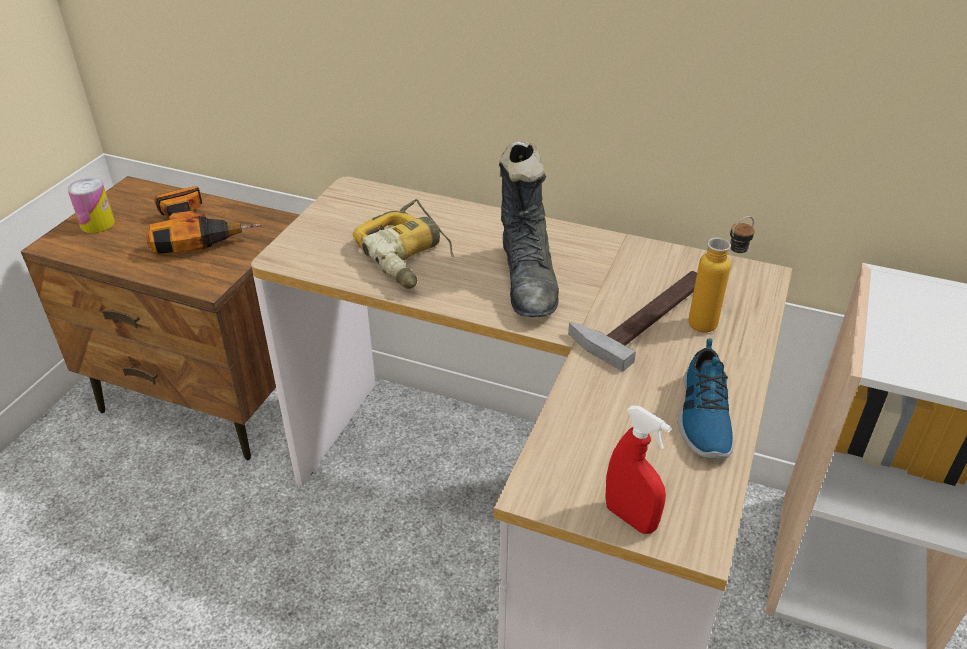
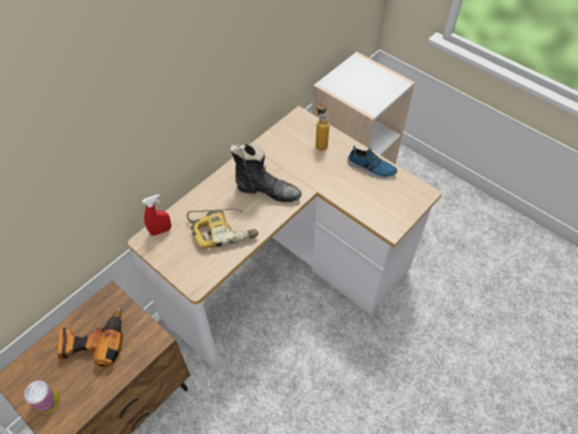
camera: 70 degrees left, 15 degrees up
hammer [568,271,697,371] -> none
red spray bottle [605,405,672,534] -> red spray bottle moved to [142,194,171,236]

